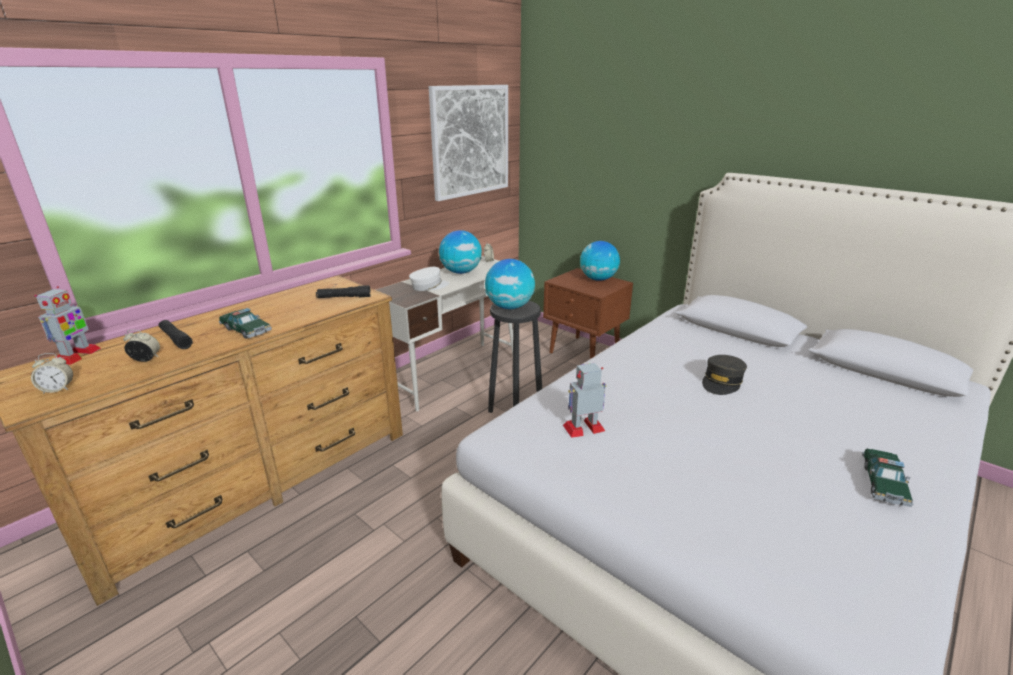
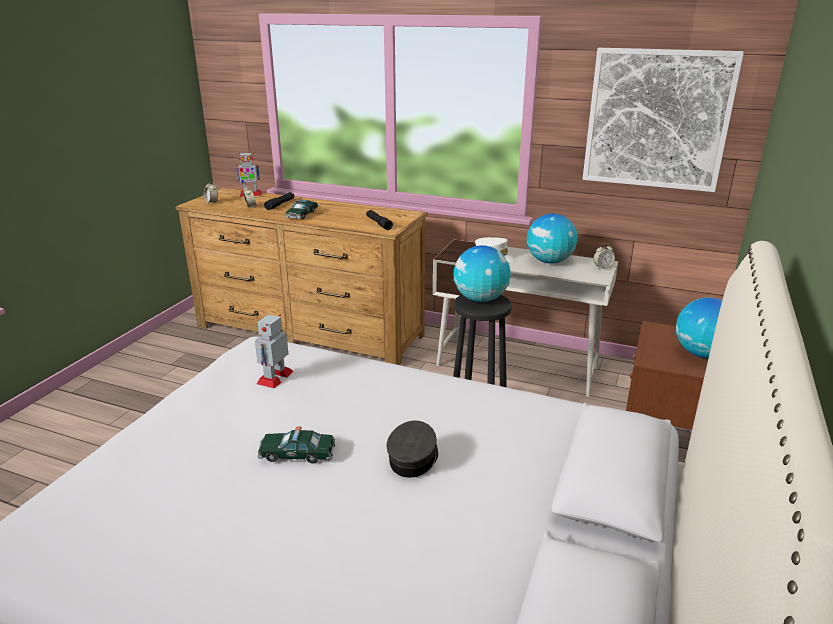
camera: 70 degrees right, 0 degrees up
toy robot [563,363,607,438] -> toy robot turned 120 degrees counterclockwise [255,314,294,388]
grey cap [702,355,747,395] -> grey cap turned 90 degrees clockwise [387,421,438,478]
toy car [862,449,914,507] -> toy car moved to [258,427,335,463]

